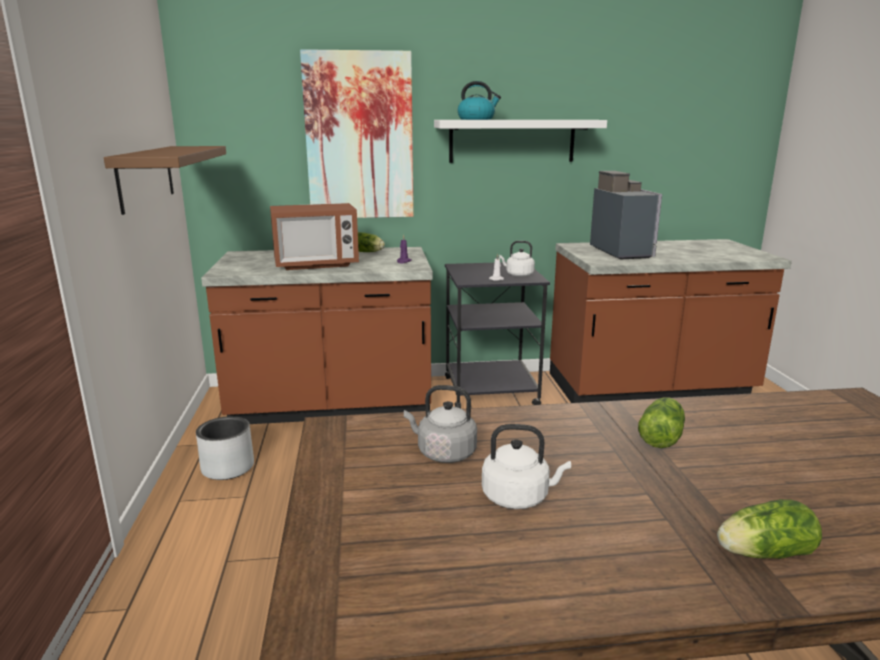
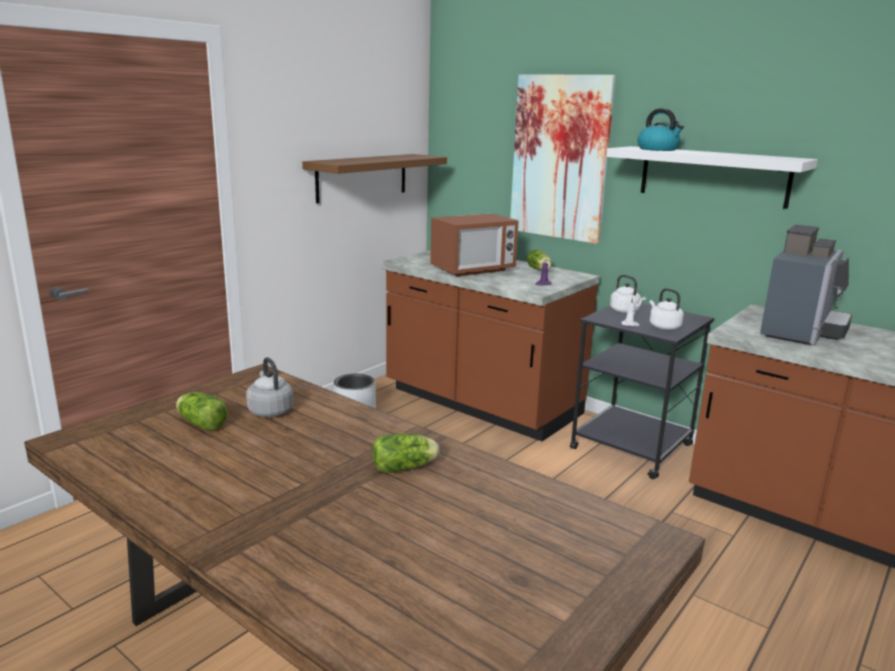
camera: 45 degrees right, 0 degrees up
microwave [270,203,359,270] -> microwave turned 60 degrees counterclockwise [430,213,519,276]
white kettle [482,424,571,509] -> white kettle moved to [610,275,646,313]
lettuce [717,499,822,559] -> lettuce moved to [176,392,228,431]

